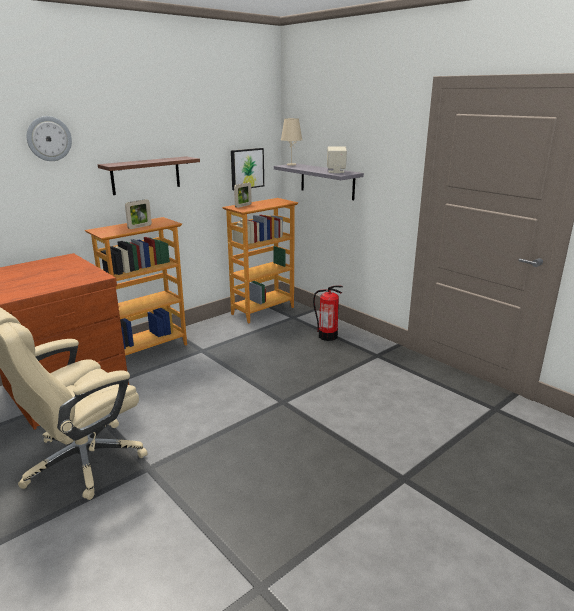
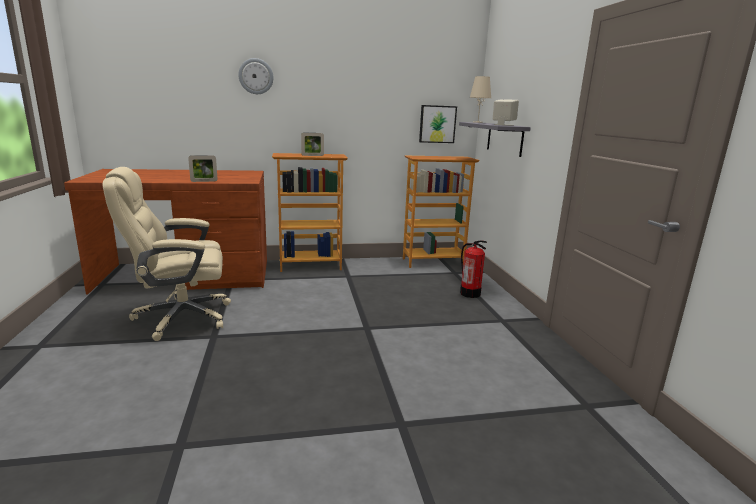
camera: 30 degrees right, 5 degrees down
shelf [98,156,200,195] -> none
picture frame [234,183,252,208] -> picture frame moved to [188,155,218,182]

